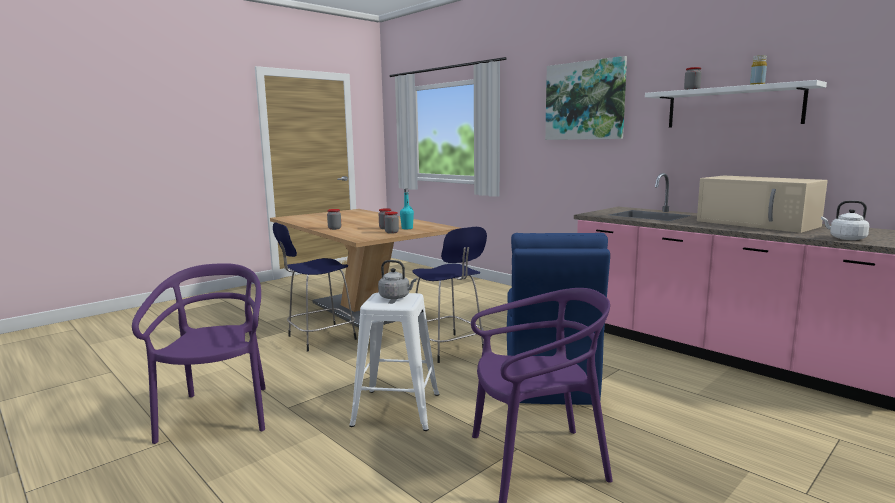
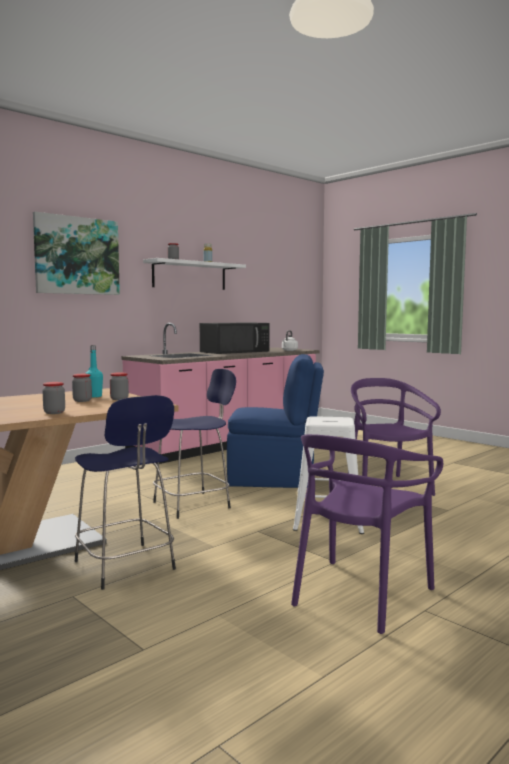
camera: 90 degrees left, 5 degrees down
purple chair [132,263,266,444] -> purple chair turned 45 degrees counterclockwise [291,434,443,634]
grey kettle [378,260,417,299] -> none
beige microwave [697,176,828,233] -> black microwave [200,322,270,354]

